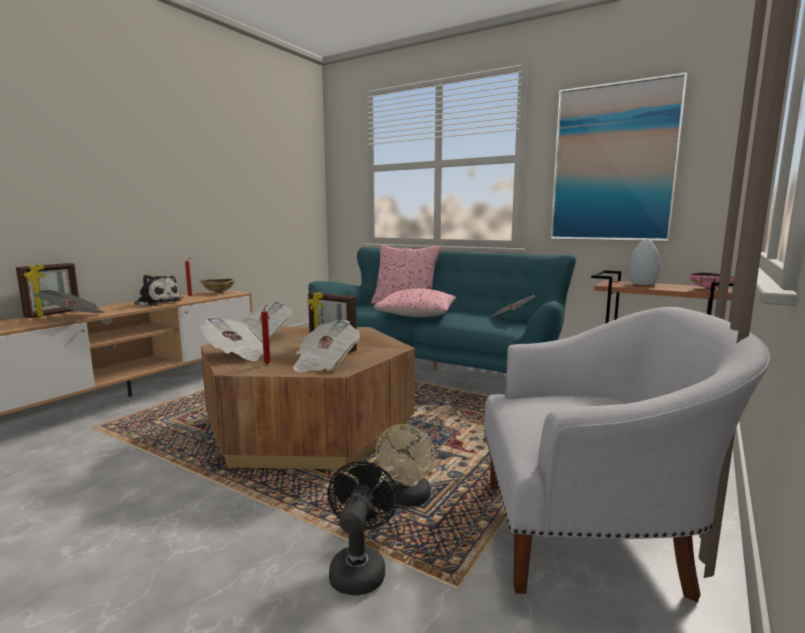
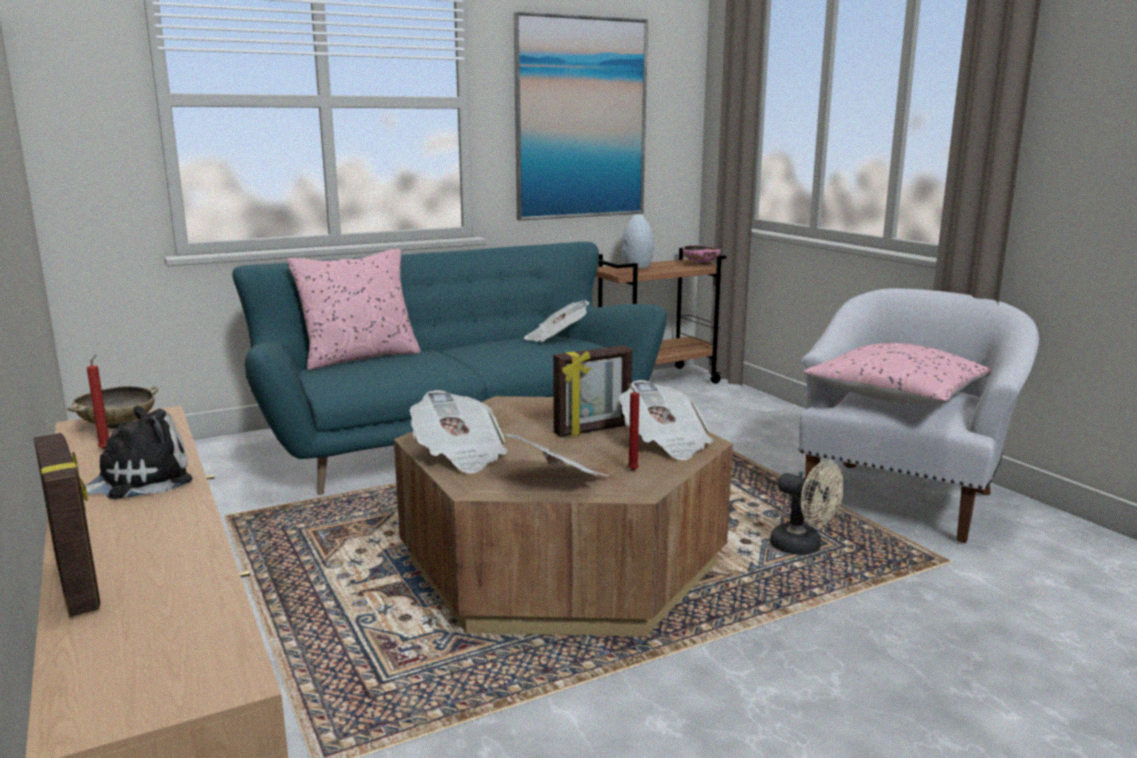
camera: 60 degrees left, 5 degrees up
newspaper [34,290,104,313] -> none
black fan [328,461,398,595] -> none
pink pillow [374,289,456,317] -> pink pillow moved to [804,343,992,404]

